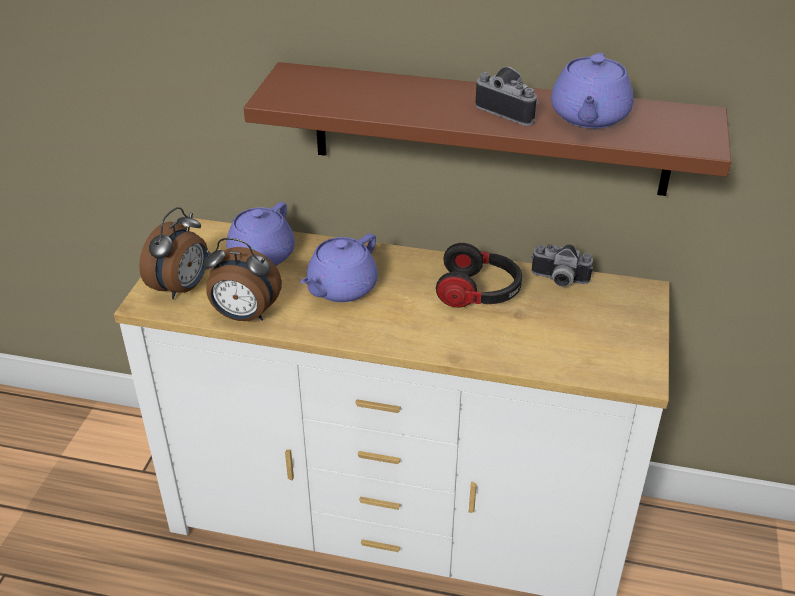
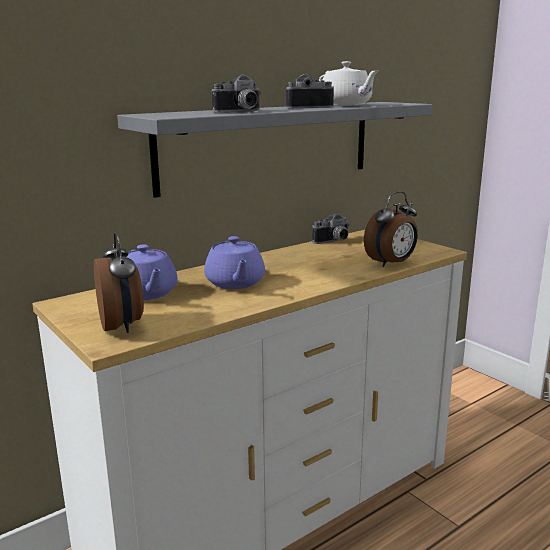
camera: 50 degrees left, 20 degrees down
alarm clock [203,238,282,321] -> alarm clock moved to [364,191,418,267]
brown shelf [244,62,731,196] -> grey shelf [117,102,432,198]
headphones [436,243,522,307] -> none
purple teapot [551,53,633,128] -> white teapot [319,61,378,106]
none -> camera [212,74,261,112]

